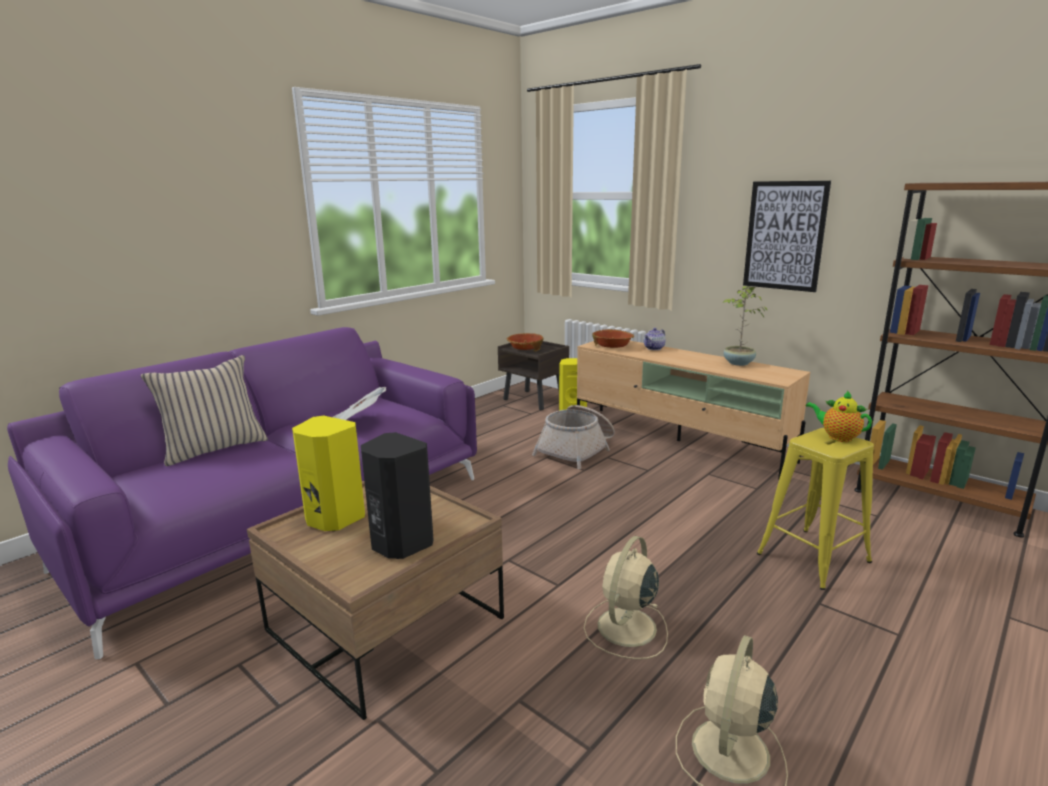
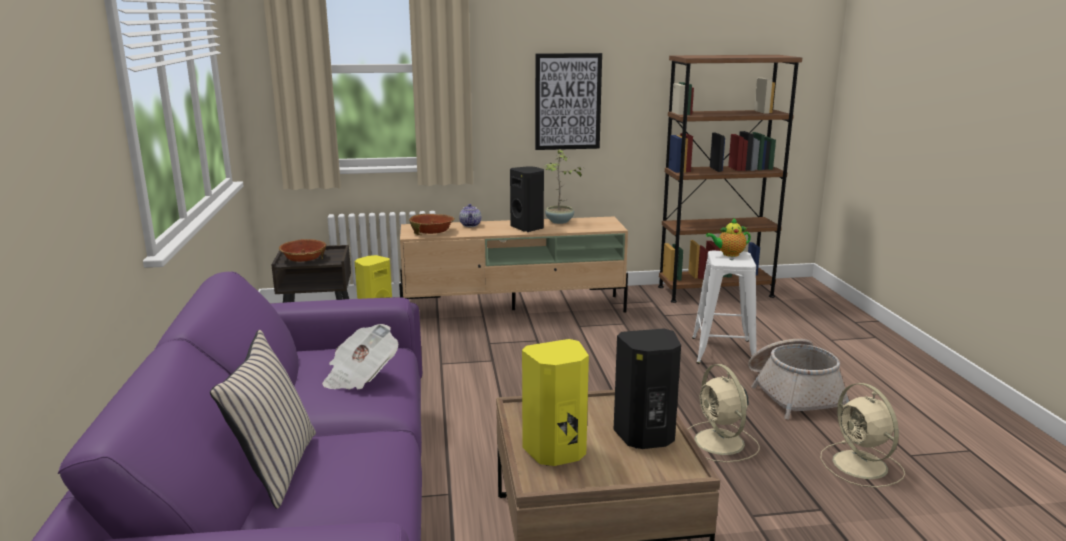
camera: 50 degrees left, 0 degrees up
basket [532,405,615,469] -> basket moved to [748,339,849,420]
yellow stool [757,428,874,590] -> white stool [692,251,756,364]
none -> black speaker [510,166,544,232]

